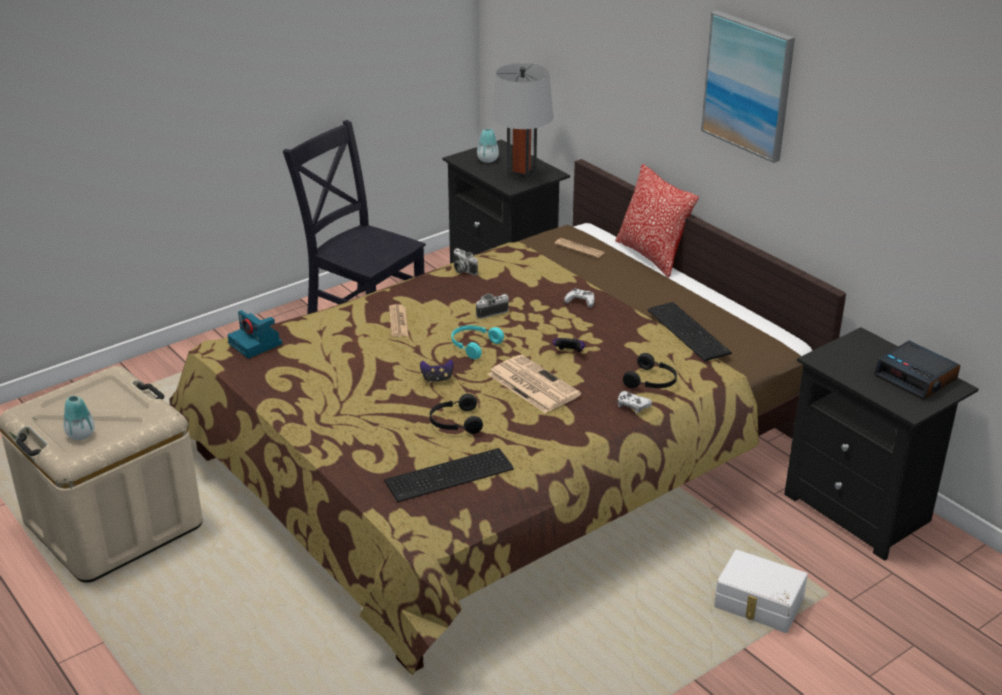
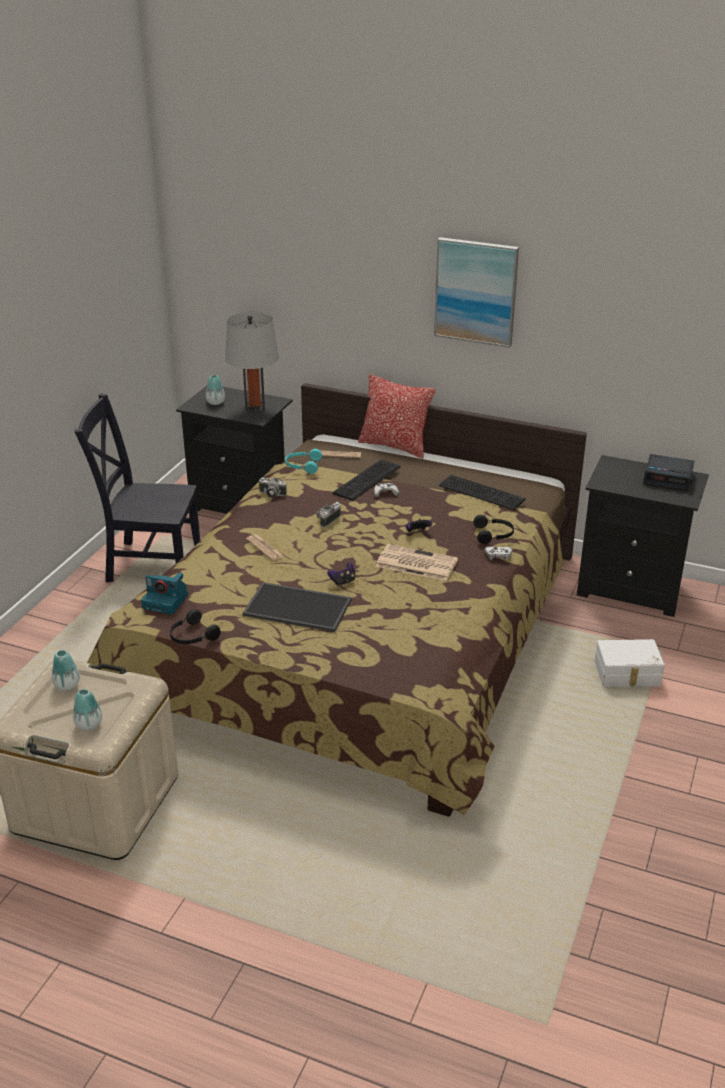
camera: 30 degrees left, 0 degrees up
keyboard [384,448,514,502] -> keyboard moved to [332,459,401,501]
black headphones [430,394,483,434] -> black headphones moved to [170,609,221,644]
turquoise headphones [452,325,504,359] -> turquoise headphones moved to [285,449,322,474]
none -> vase [52,650,80,691]
none -> tray [243,582,352,632]

